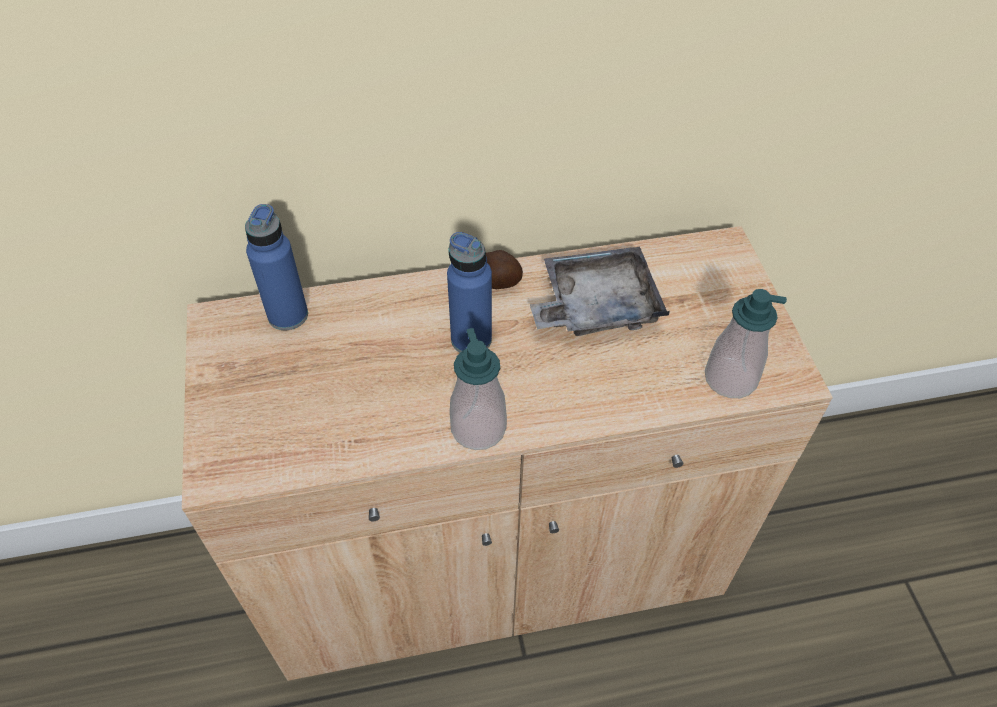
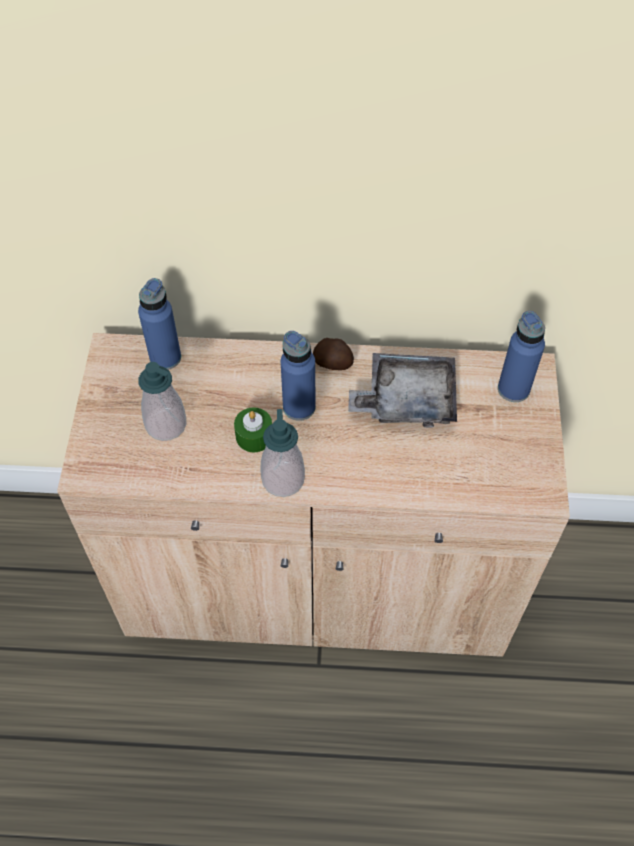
camera: 15 degrees right, 5 degrees up
soap dispenser [705,289,787,398] -> soap dispenser moved to [138,362,186,441]
none -> green candle [234,407,272,452]
none -> blue bottle [498,311,545,402]

